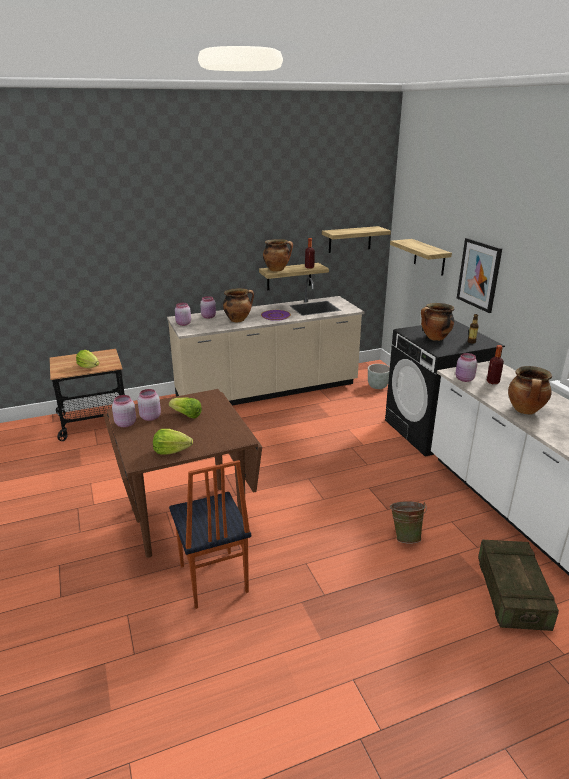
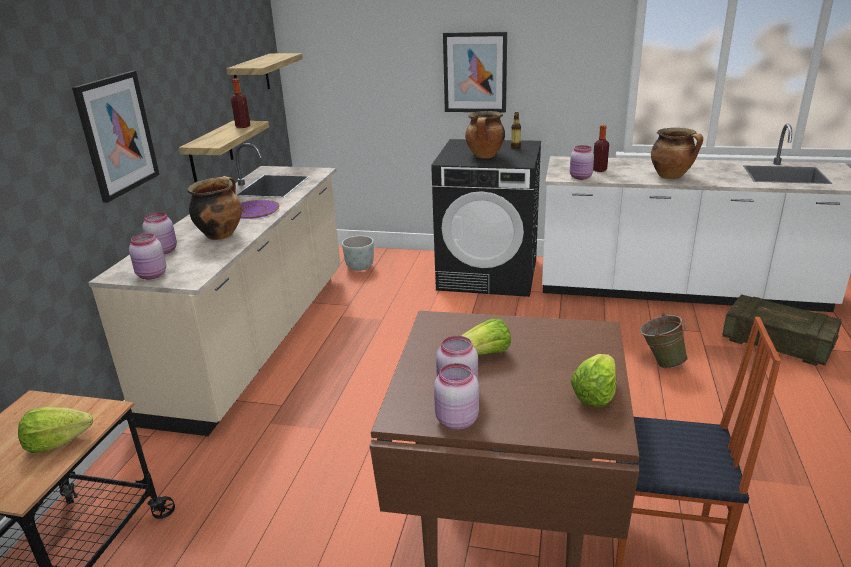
camera: 55 degrees left, 0 degrees up
cooking pot [263,239,293,272] -> none
shelf [390,239,452,276] -> none
none -> picture [72,71,160,203]

